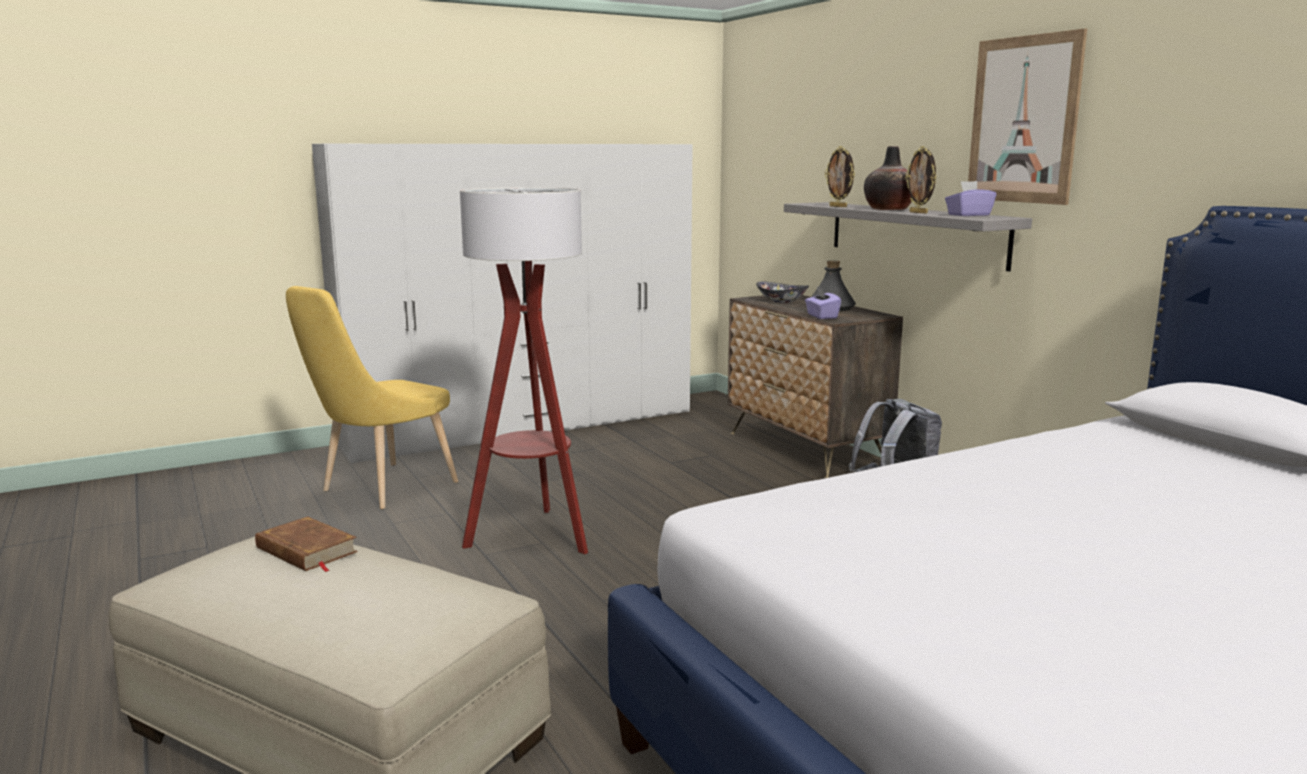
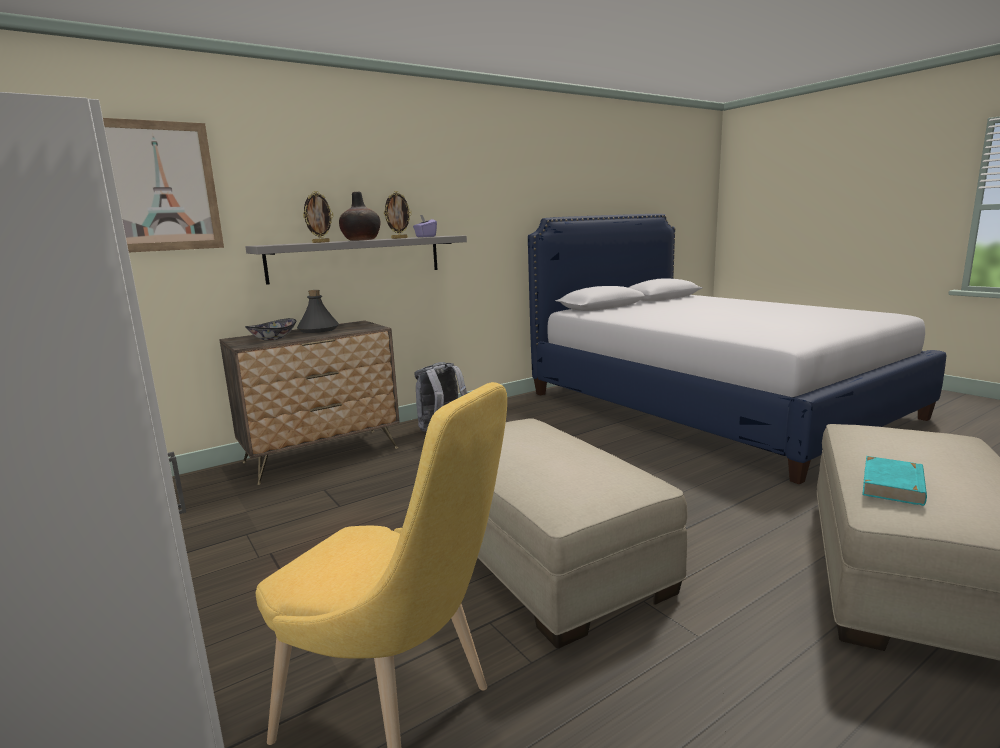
camera: 95 degrees left, 0 degrees up
brown book [255,516,358,572] -> turquoise book [862,456,927,506]
floor lamp [460,187,588,554] -> beige ottoman [477,418,688,648]
purple tissue box [805,287,841,319] -> none
picture [968,28,1087,205] -> picture moved to [103,118,224,252]

